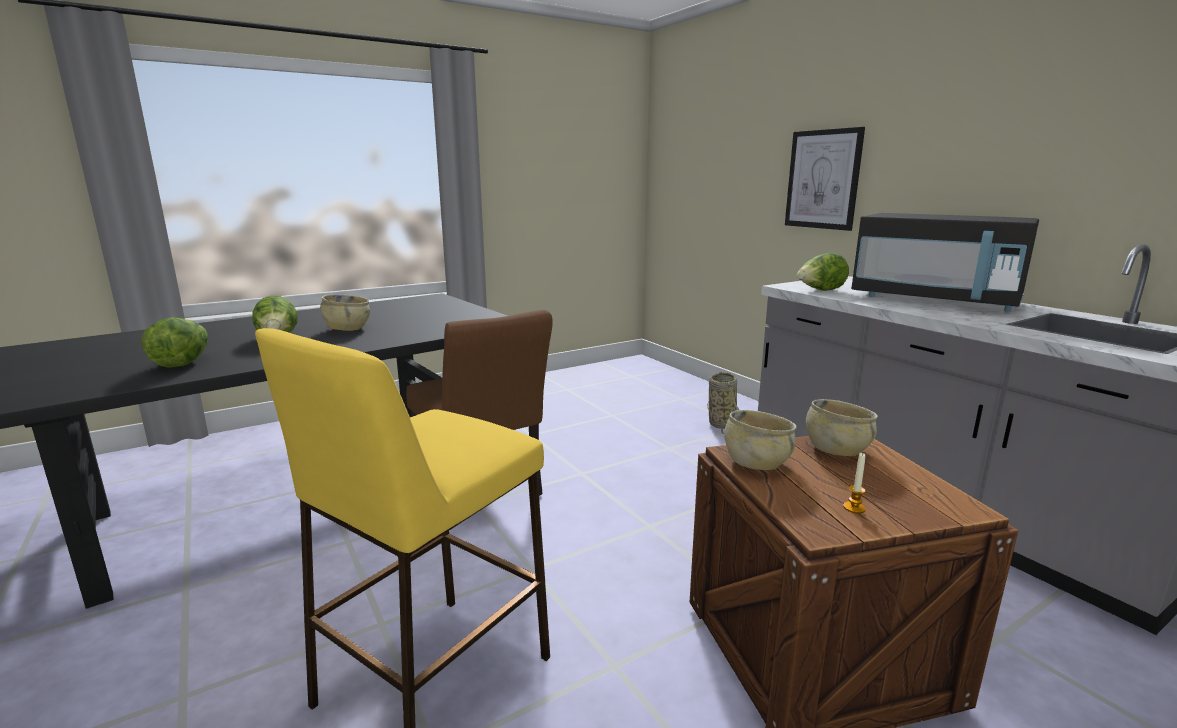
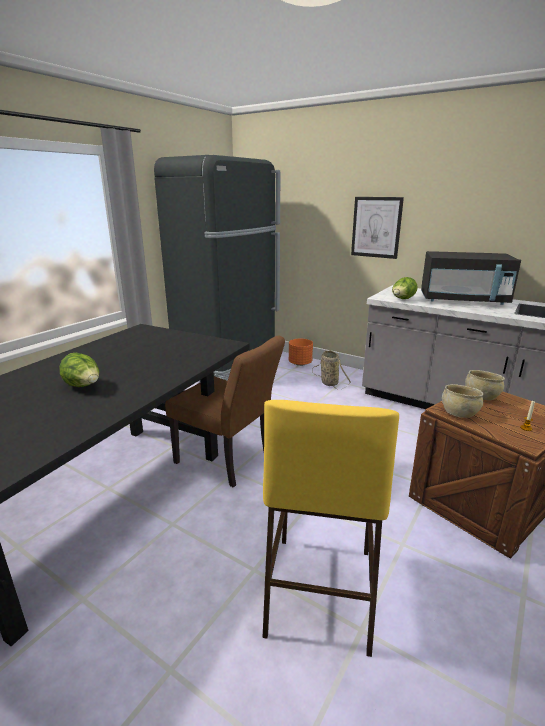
camera: 25 degrees left, 5 degrees up
lettuce [142,317,208,368] -> none
beige bowl [320,294,370,331] -> none
none -> black fridge [154,155,280,381]
none -> orange planter [289,339,313,366]

